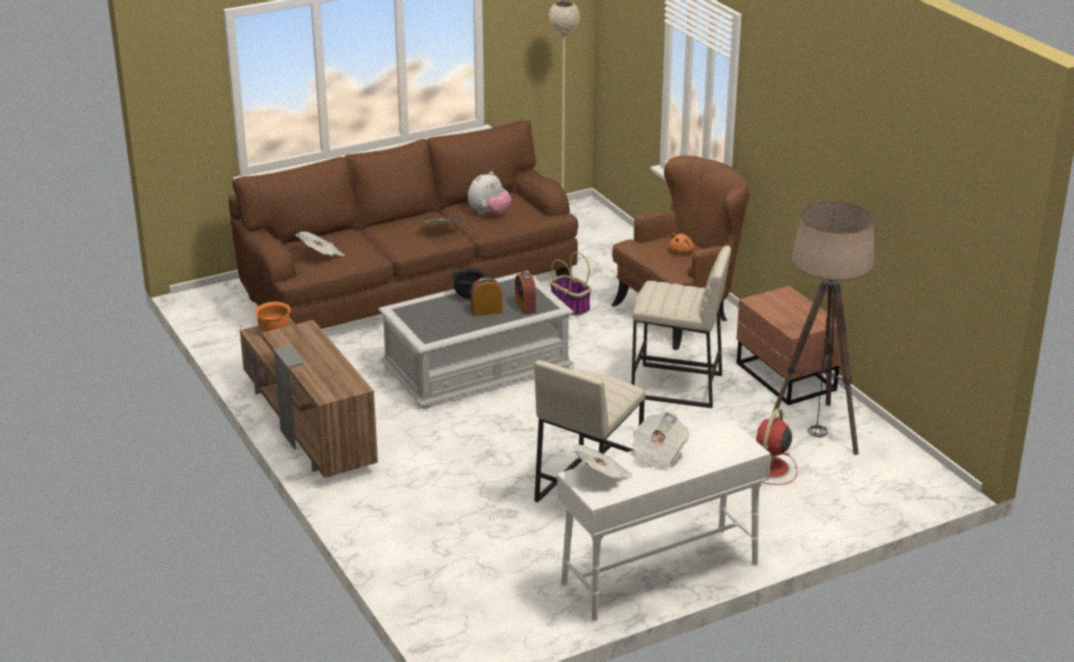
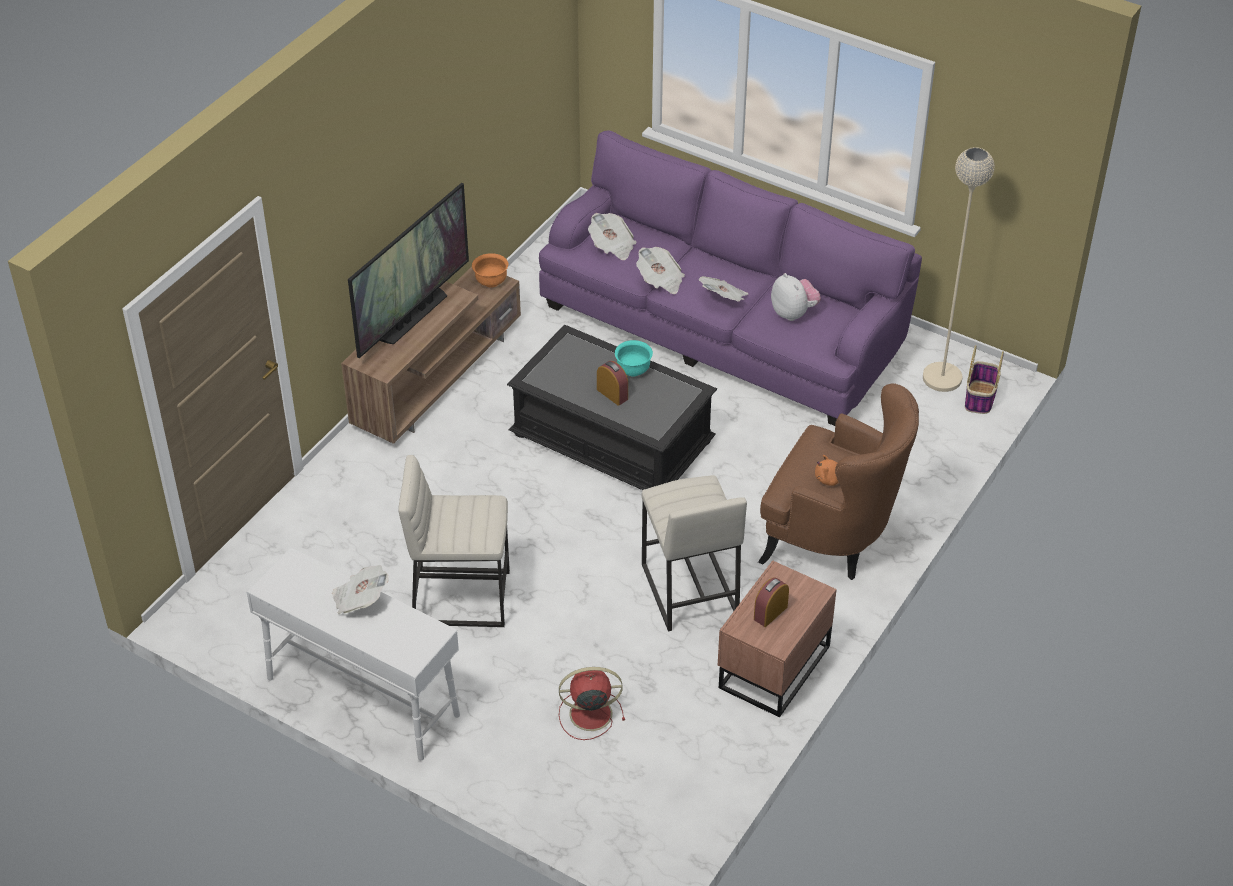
camera: 60 degrees right, 15 degrees up
brown sofa [228,120,578,329] -> purple sofa [539,130,922,426]
white coffee table [378,271,574,408] -> black coffee table [507,324,717,490]
black bowl [451,268,487,299] -> turquoise bowl [615,340,653,376]
plush toy [468,172,512,215] -> plush toy turned 135 degrees counterclockwise [771,273,821,321]
alarm clock [515,272,536,315] -> alarm clock moved to [754,577,789,627]
basket [550,252,592,316] -> basket moved to [965,345,1004,414]
newspaper [572,445,633,478] -> newspaper moved to [636,247,685,294]
floor lamp [771,201,875,455] -> none
none -> television [348,183,469,358]

